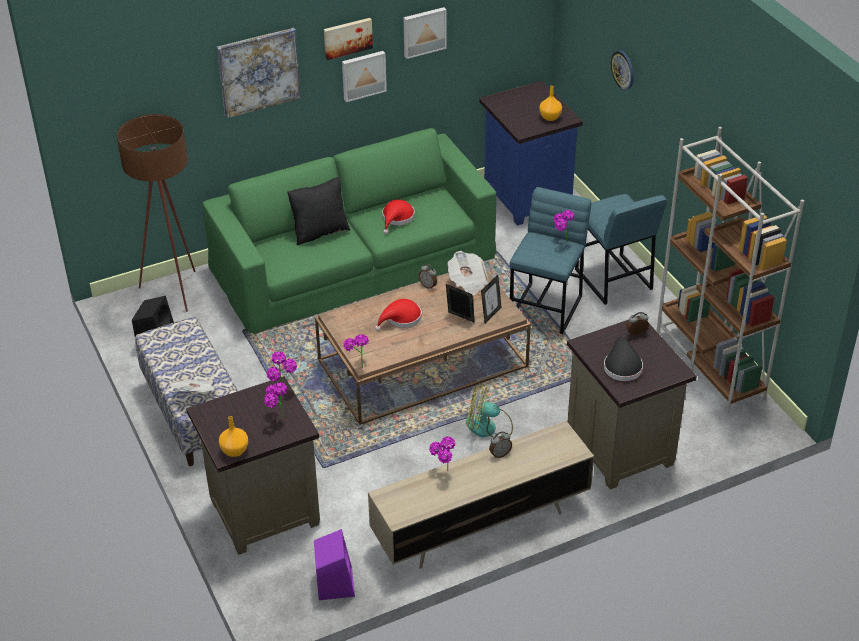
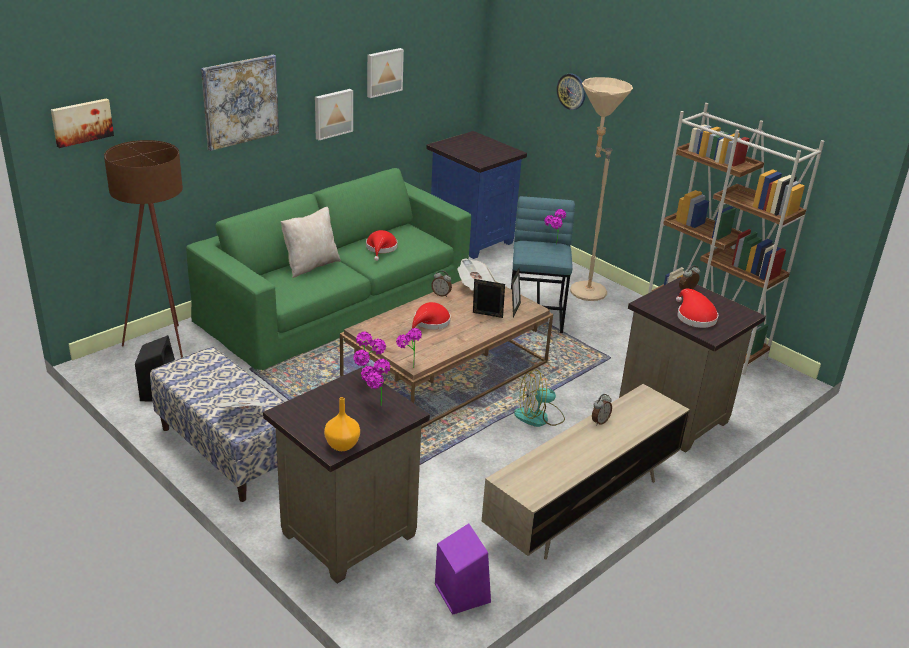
camera: 20 degrees left, 10 degrees down
black pillow [287,177,350,245] -> beige pillow [281,207,341,278]
picture [324,18,373,60] -> picture moved to [51,98,114,148]
potted plant [429,436,455,471] -> none
orange vase [539,85,562,121] -> none
blue stool [575,194,667,305] -> beige floor lamp [570,77,633,301]
black hat [604,336,643,381] -> red hat [676,289,718,328]

